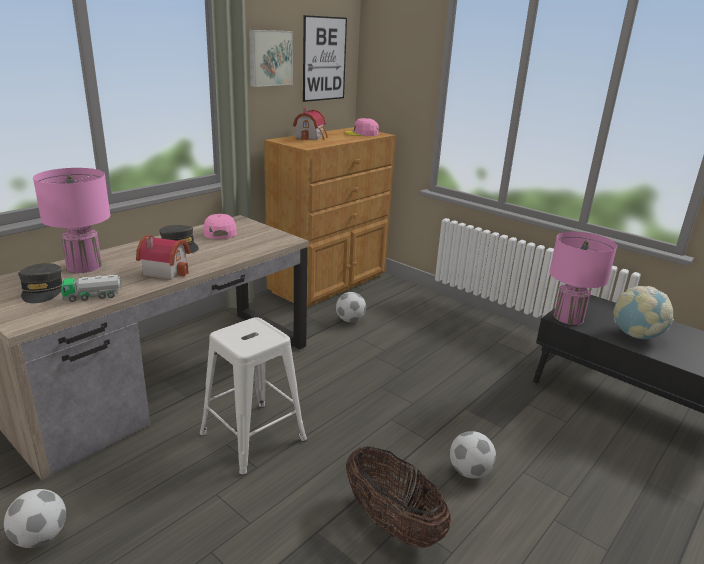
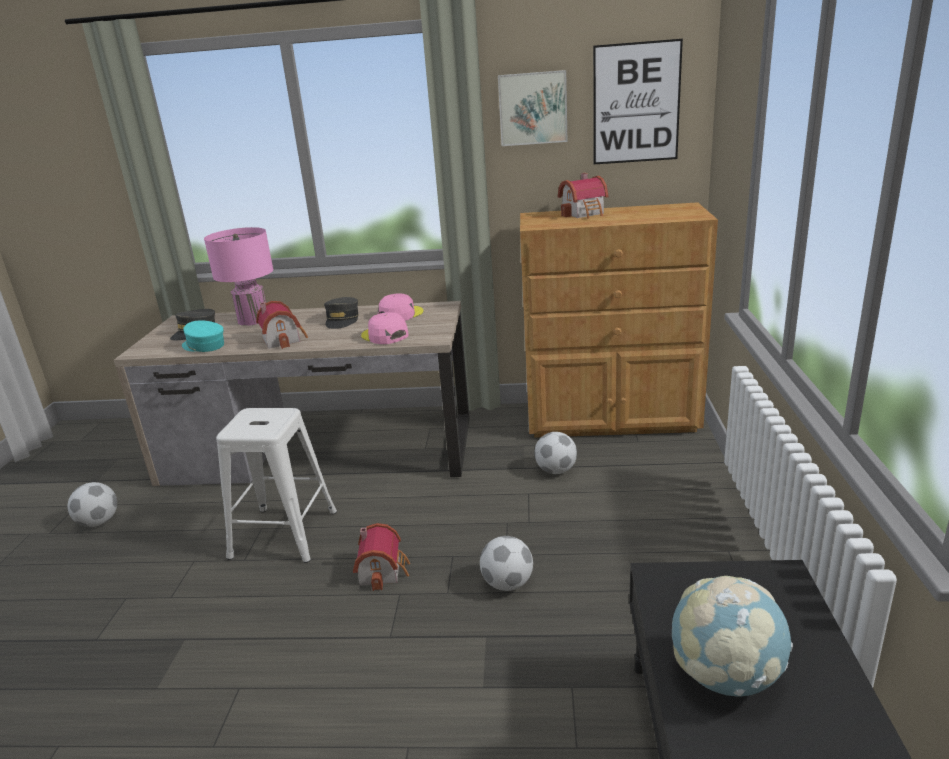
camera: 55 degrees right, 0 degrees up
toy truck [61,274,122,302] -> turquoise cap [182,320,224,352]
pink cap [345,118,379,136] -> pink cap moved to [361,312,408,344]
basket [346,446,451,548] -> none
football [450,431,496,479] -> football moved to [480,536,533,591]
pink table lamp [549,231,617,325] -> none
none -> toy house [353,523,410,591]

